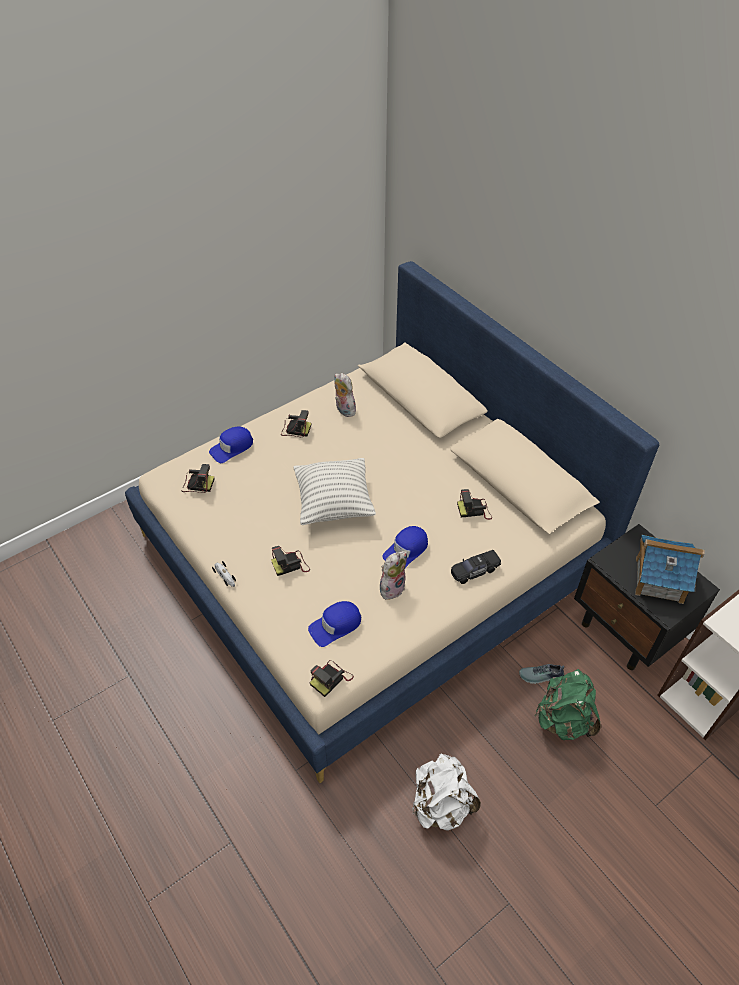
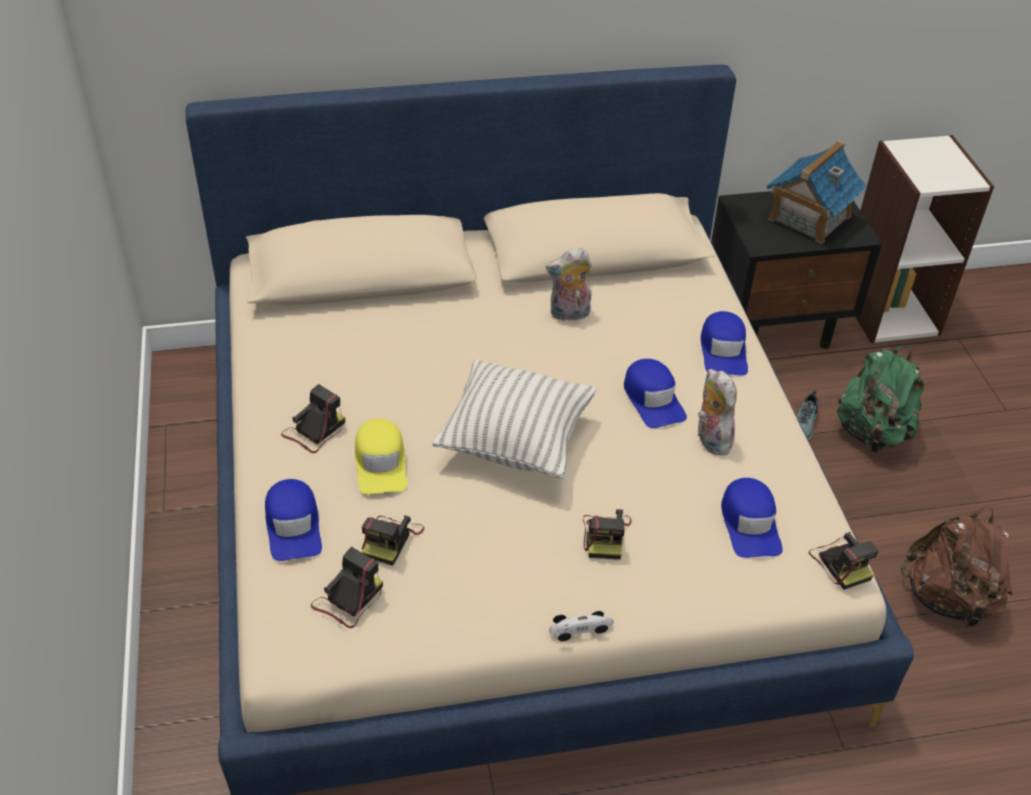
camera: 65 degrees left, 5 degrees down
plush toy [334,373,356,417] -> plush toy moved to [546,248,592,321]
white backpack [412,754,481,831] -> brown backpack [901,507,1013,630]
black toy car [451,550,501,584] -> blue cap [701,311,748,375]
camera [457,489,492,520] -> camera moved to [362,515,424,566]
none -> yellow cap [355,419,407,494]

